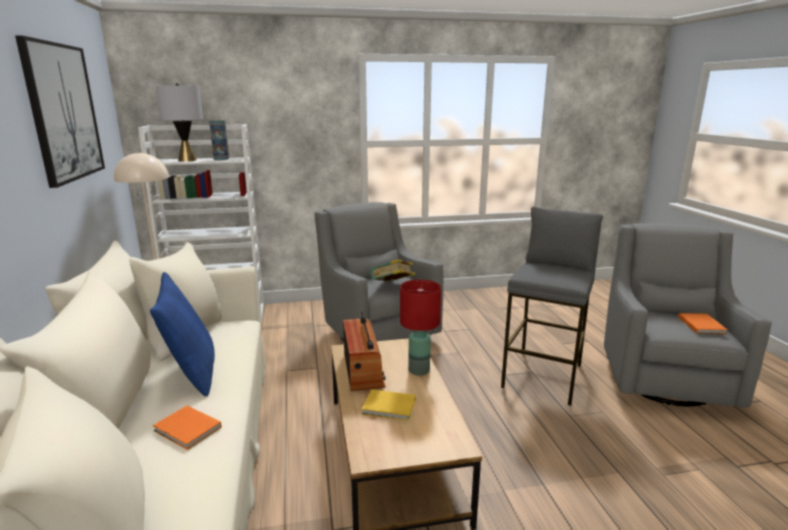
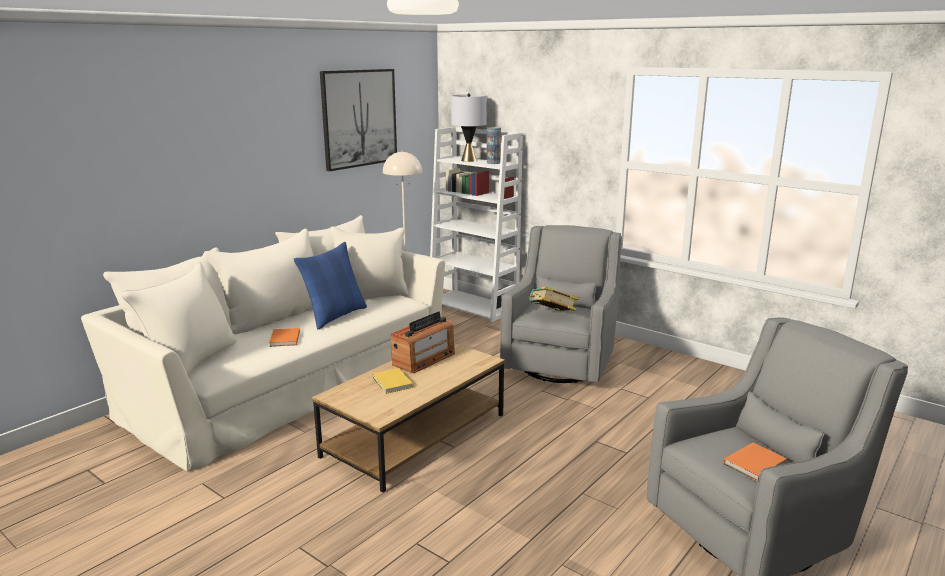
camera: 50 degrees right, 0 degrees up
red table lamp [400,280,441,376] -> none
grey stool [501,207,603,405] -> none

